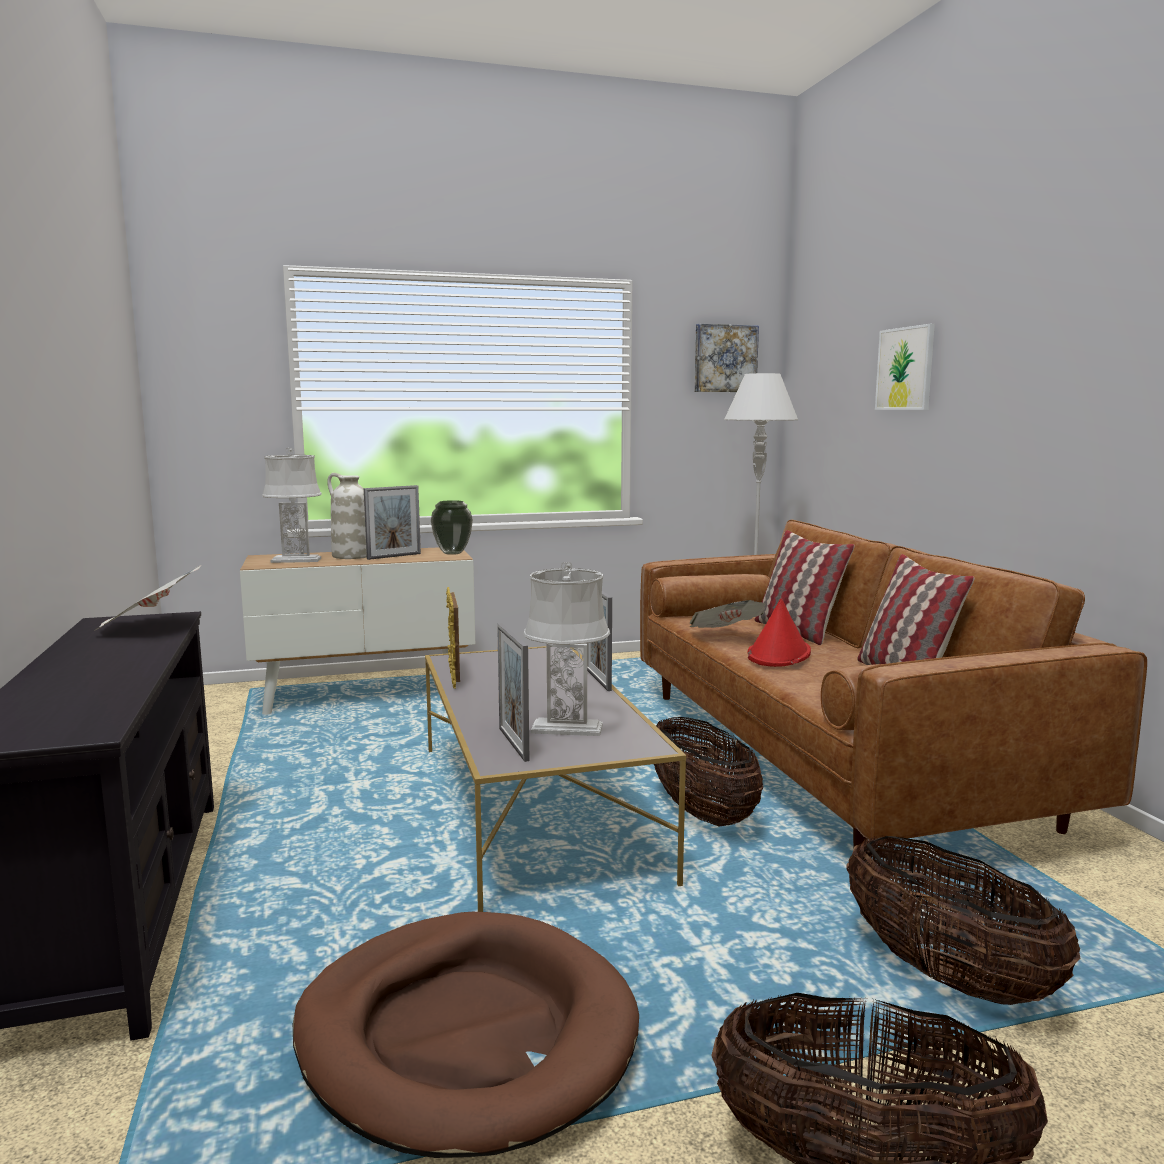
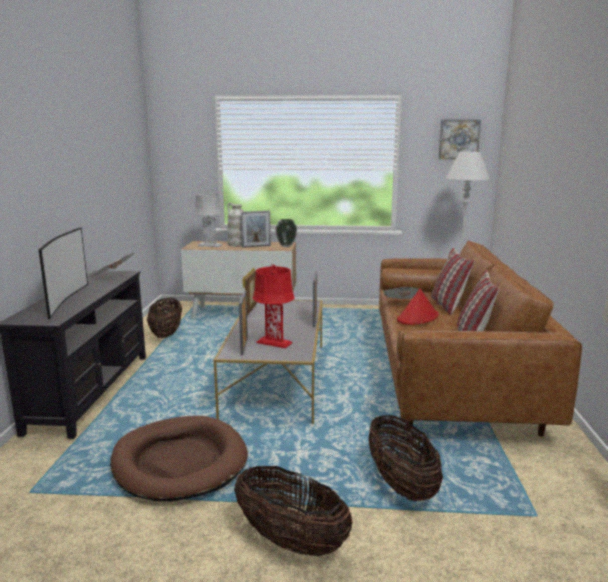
camera: 20 degrees right, 5 degrees up
grey table lamp [523,562,610,736] -> red table lamp [253,265,295,348]
basket [654,717,763,827] -> basket moved to [147,298,182,338]
picture [875,324,935,410] -> none
none -> television [38,227,88,319]

